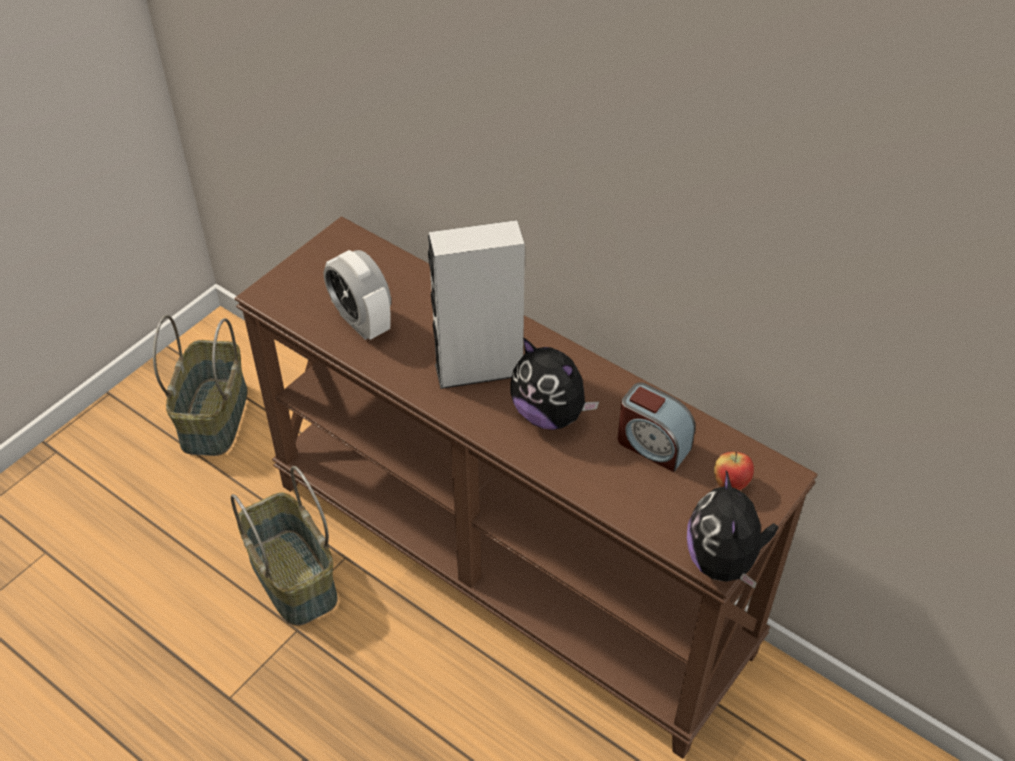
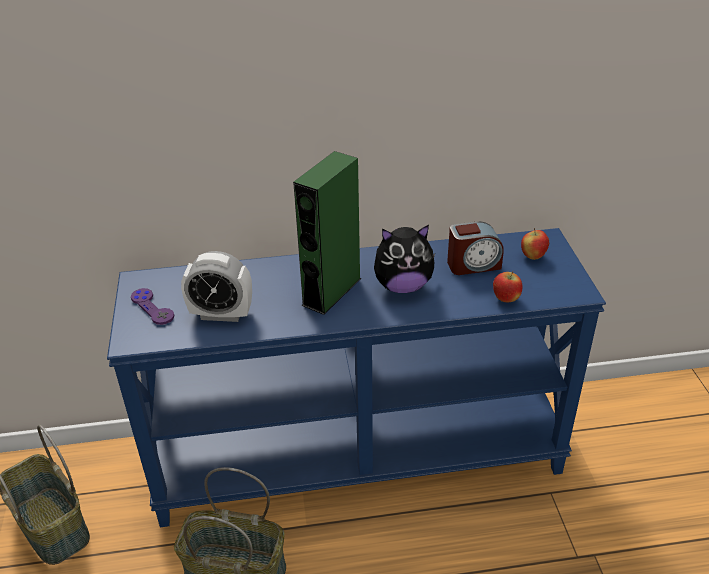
camera: 45 degrees left, 10 degrees down
brown console table [235,216,818,759] -> blue console table [107,228,606,527]
grey speaker [428,220,525,389] -> green speaker [293,151,361,315]
plush toy [687,471,778,589] -> none
none -> purple game controller [131,288,174,325]
none -> apple [493,271,523,302]

